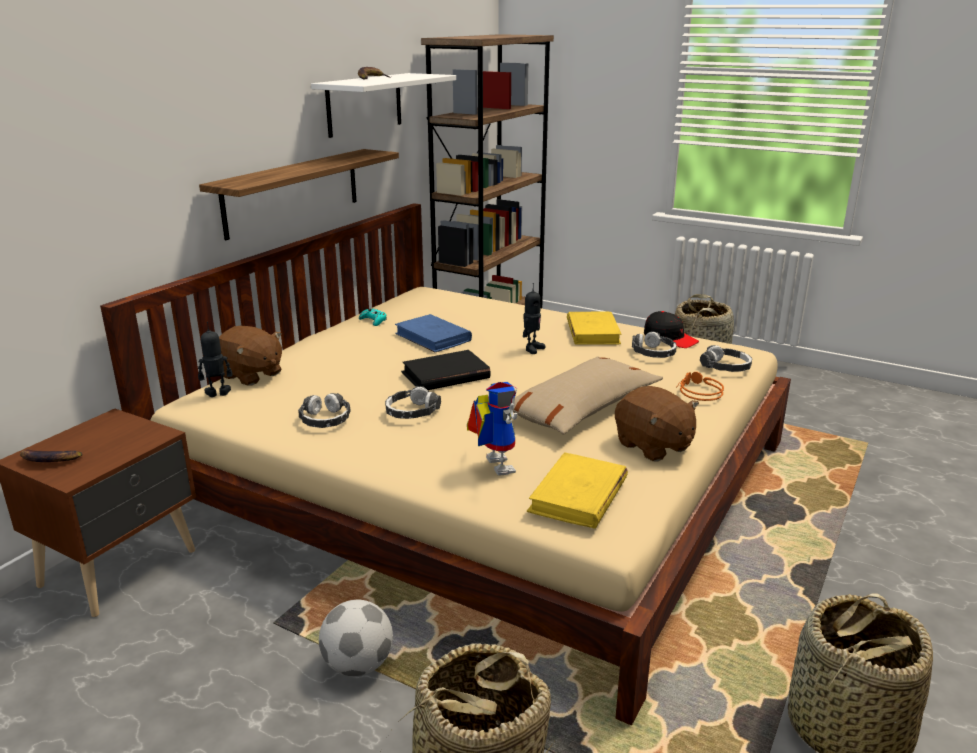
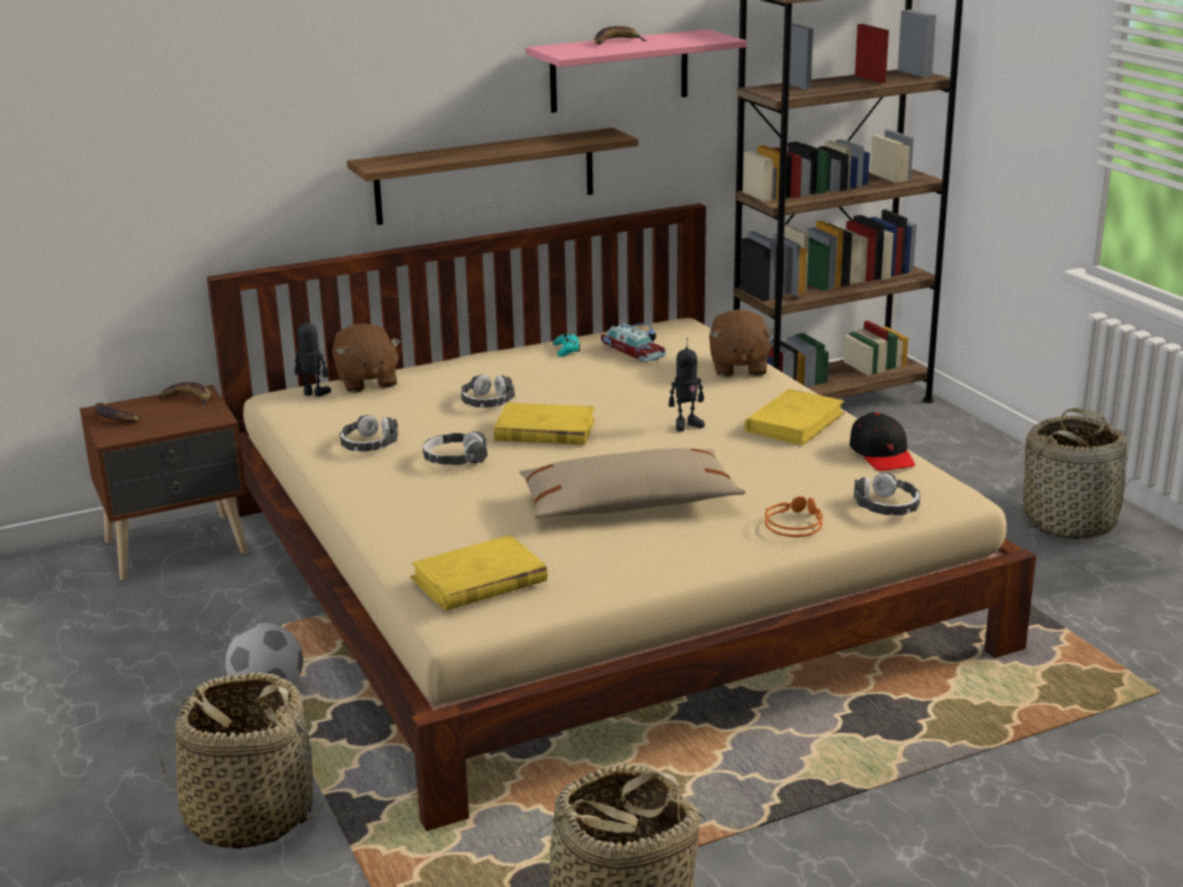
camera: 35 degrees right, 0 degrees up
white shelf [311,73,456,138] -> pink shelf [526,29,747,113]
blue book [395,314,472,352] -> none
black book [401,350,491,390] -> yellow book [494,403,595,445]
toy robot [467,382,517,476] -> none
brown plush toy [615,386,699,462] -> brown plush toy moved to [709,309,775,377]
headphones [632,331,677,358] -> headphones moved to [461,375,515,407]
none -> banana [159,382,211,408]
none -> toy car [601,323,666,362]

